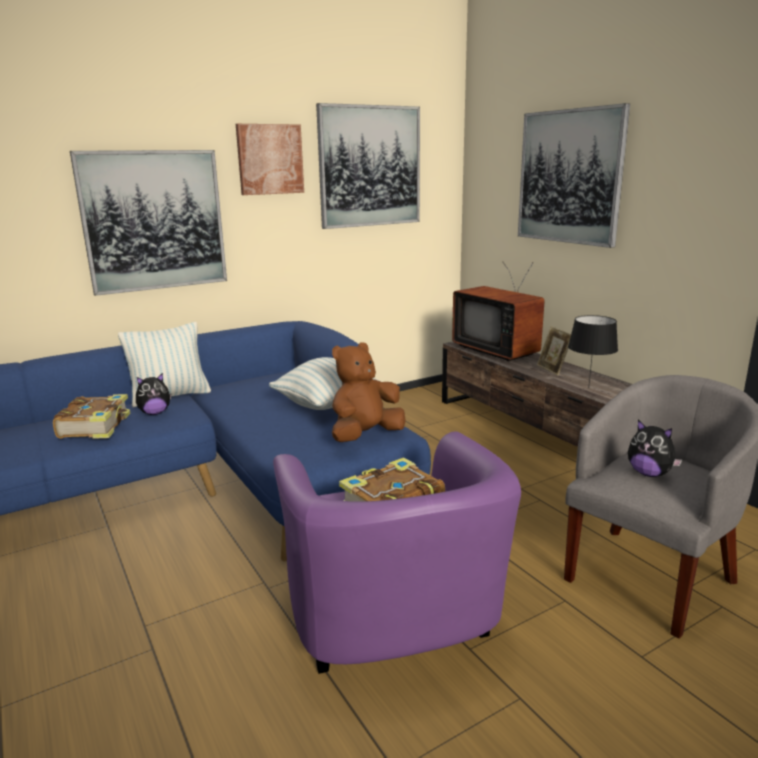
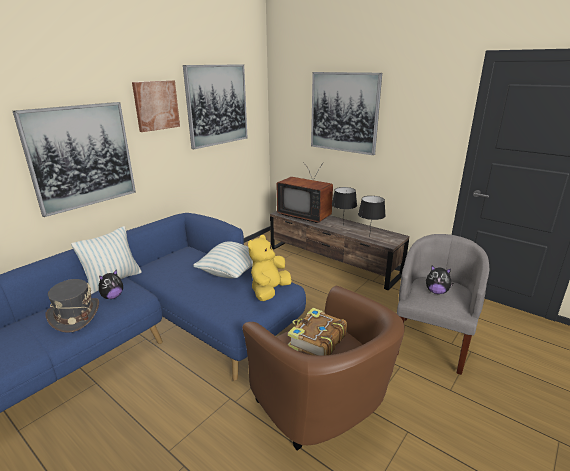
camera: 20 degrees left, 5 degrees up
book [53,394,130,439] -> grey hat [46,279,99,333]
purple armchair [273,431,521,674] -> brown armchair [242,286,405,450]
brown plush toy [332,342,406,442] -> yellow plush toy [248,235,292,301]
picture frame [537,326,571,375] -> black table lamp [332,187,357,222]

